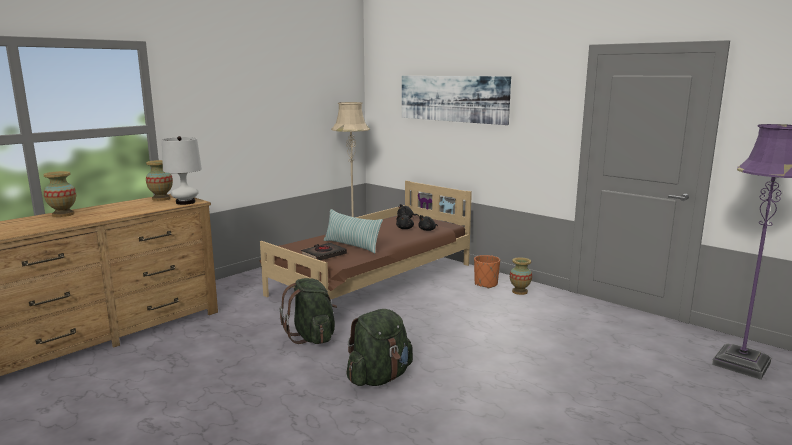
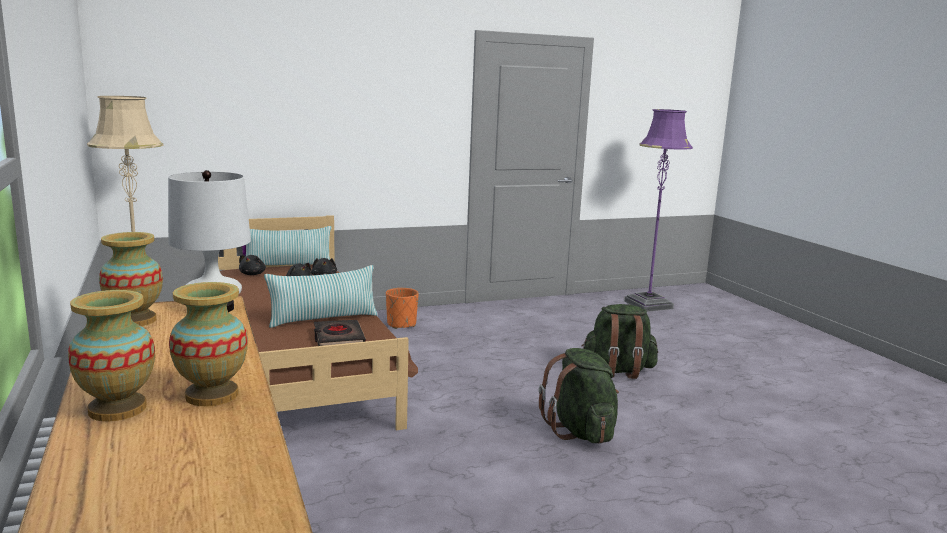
camera: 65 degrees left, 0 degrees up
green backpack [280,278,337,344] -> green backpack moved to [582,304,658,379]
picture [402,76,511,125] -> none
vase [510,257,532,295] -> vase moved to [169,282,248,406]
none -> pillow [246,226,331,265]

